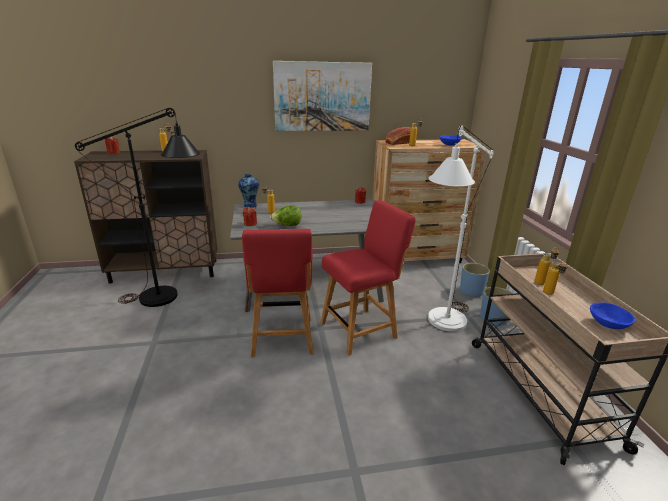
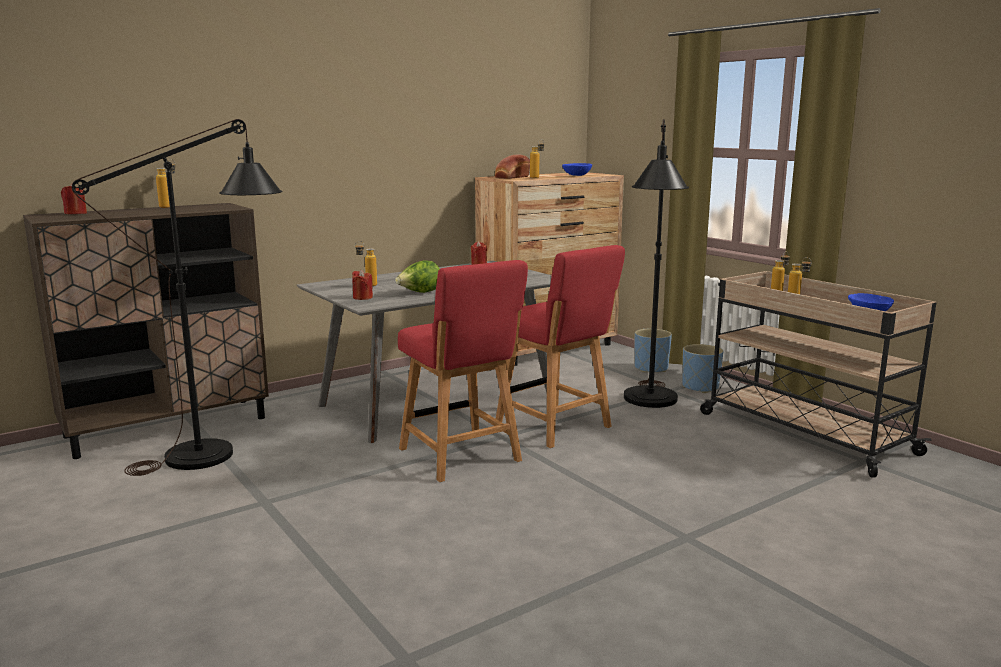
camera: 25 degrees left, 10 degrees down
vase [238,174,259,208] -> none
picture [273,61,372,131] -> none
red chair [320,200,416,356] -> red chair turned 105 degrees clockwise [496,245,625,448]
white floor lamp [428,125,494,332] -> black floor lamp [624,119,689,408]

